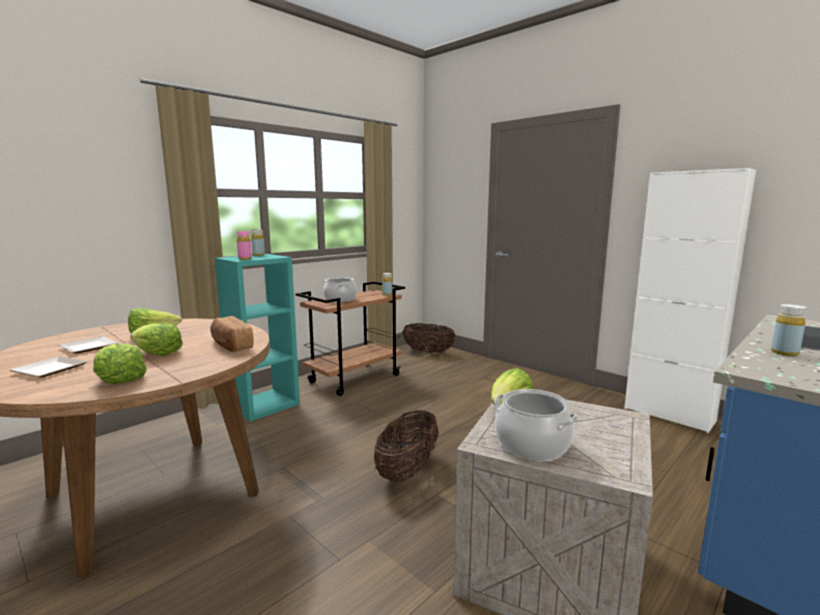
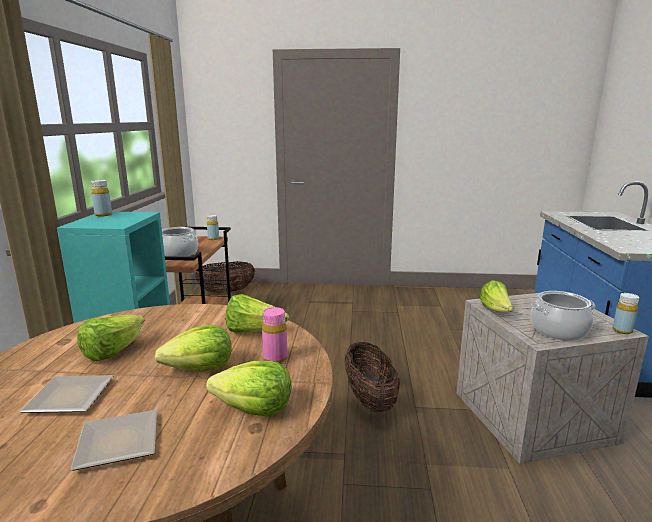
camera: 40 degrees left, 5 degrees up
bread [210,316,254,352] -> lettuce [226,294,289,333]
pink bottle [237,231,252,260] -> pink bottle moved to [262,307,287,363]
white cabinet [624,168,756,433] -> none
yellow bottle [771,304,807,356] -> yellow bottle moved to [612,293,639,334]

